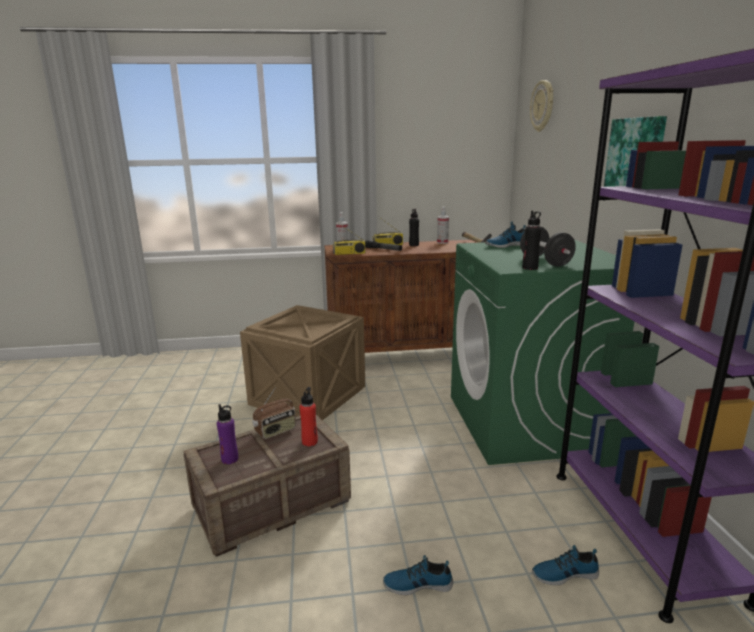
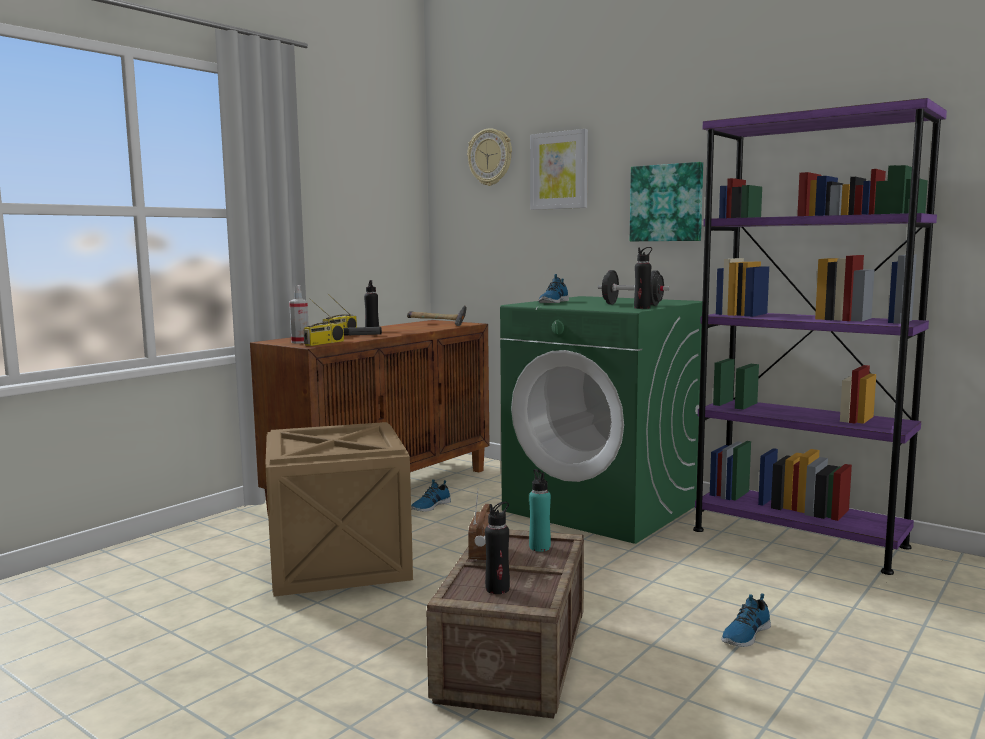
camera: 45 degrees left, 10 degrees down
purple bottle [217,404,238,464] -> black bottle [485,501,510,594]
red bottle [300,387,318,446] -> turquoise bottle [529,469,551,552]
spray bottle [437,207,449,244] -> none
shoe [532,545,599,585] -> shoe moved to [411,479,451,512]
none -> picture [530,129,588,210]

